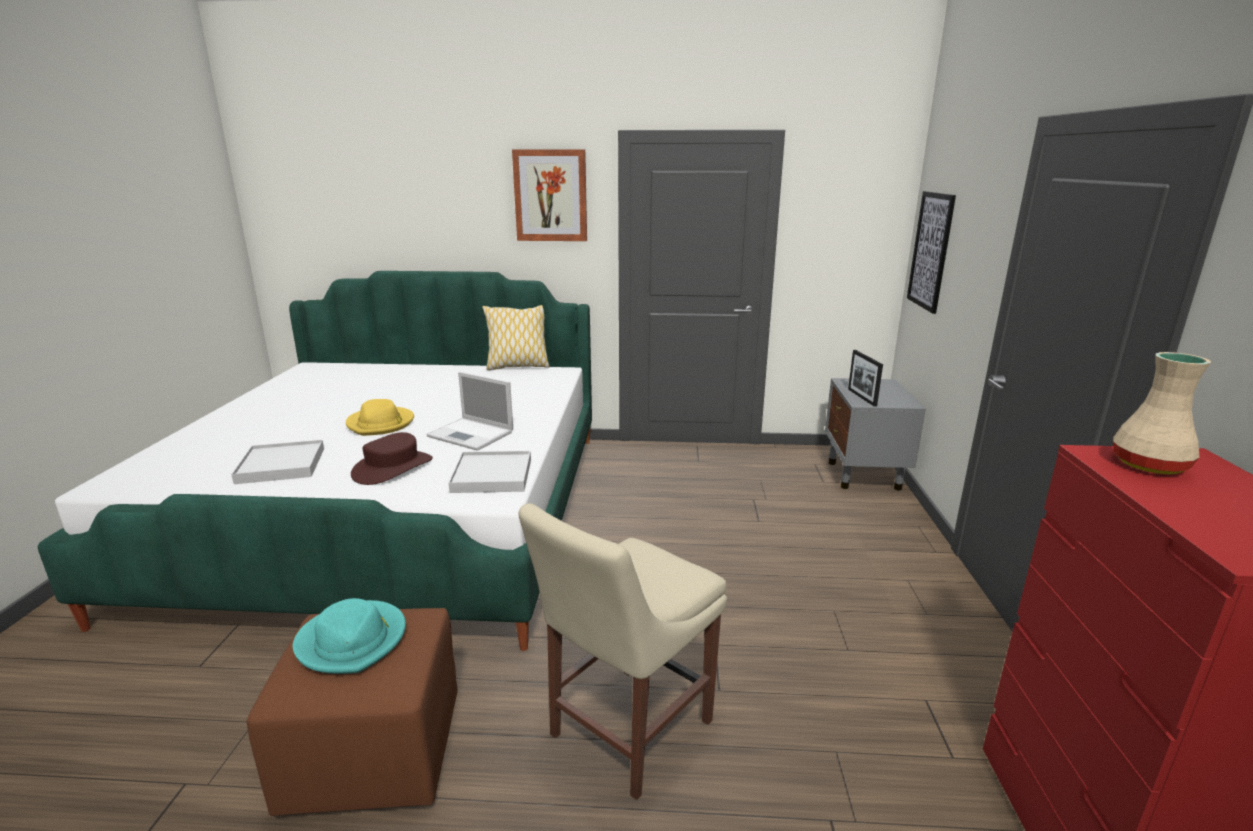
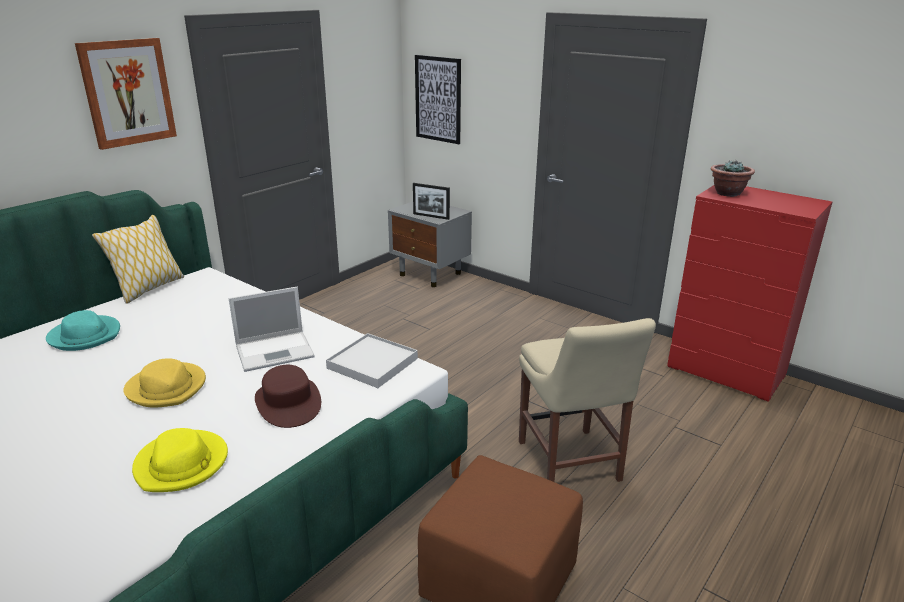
camera: 55 degrees left, 5 degrees up
white tray [231,440,324,484] -> yellow hat [132,428,228,492]
turquoise hat [293,598,406,674] -> turquoise hat moved to [46,310,120,351]
beige vase [1113,352,1211,474] -> potted plant [711,160,755,197]

